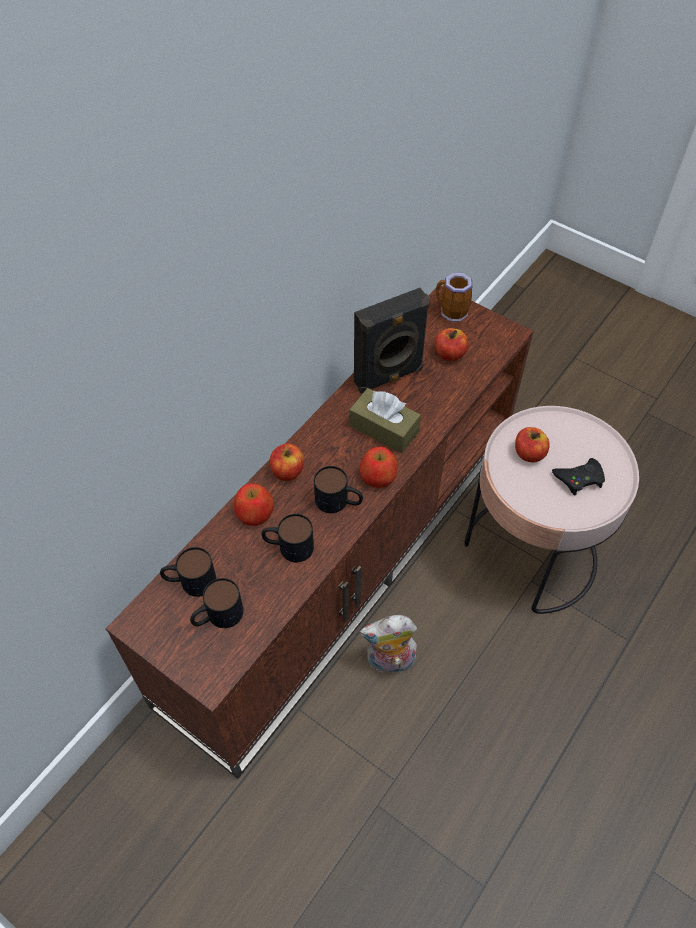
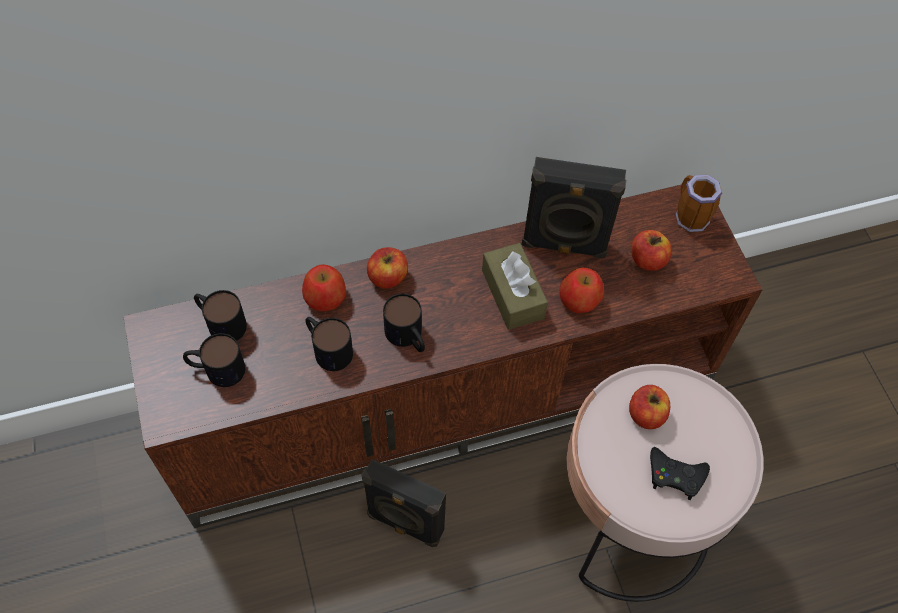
camera: 35 degrees right, 5 degrees up
apple [359,446,398,488] -> apple moved to [560,267,604,313]
plush toy [360,615,417,673] -> black speaker [362,459,446,547]

